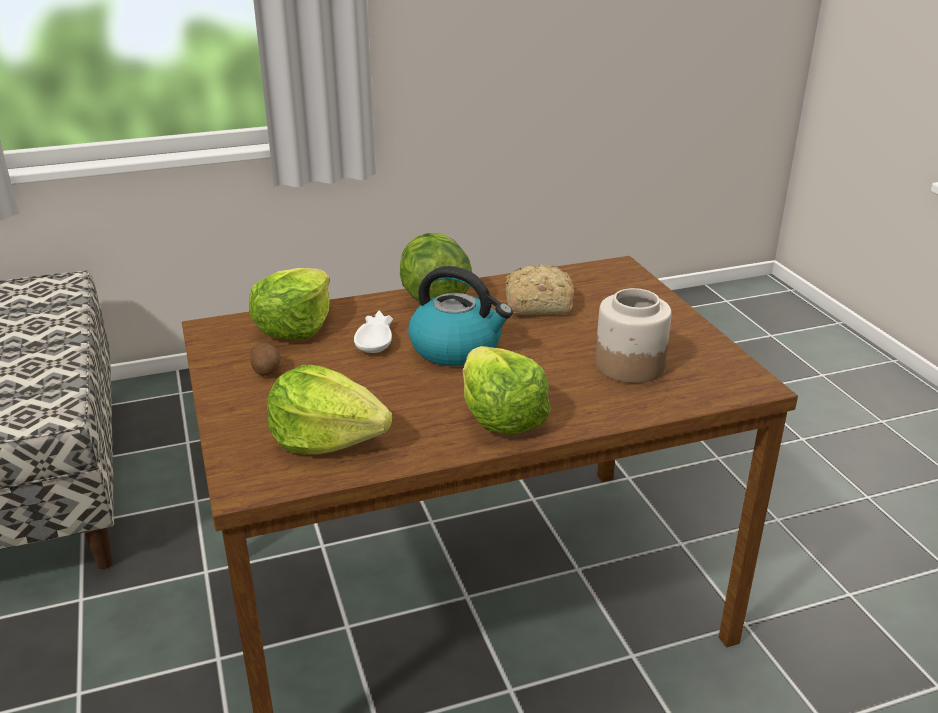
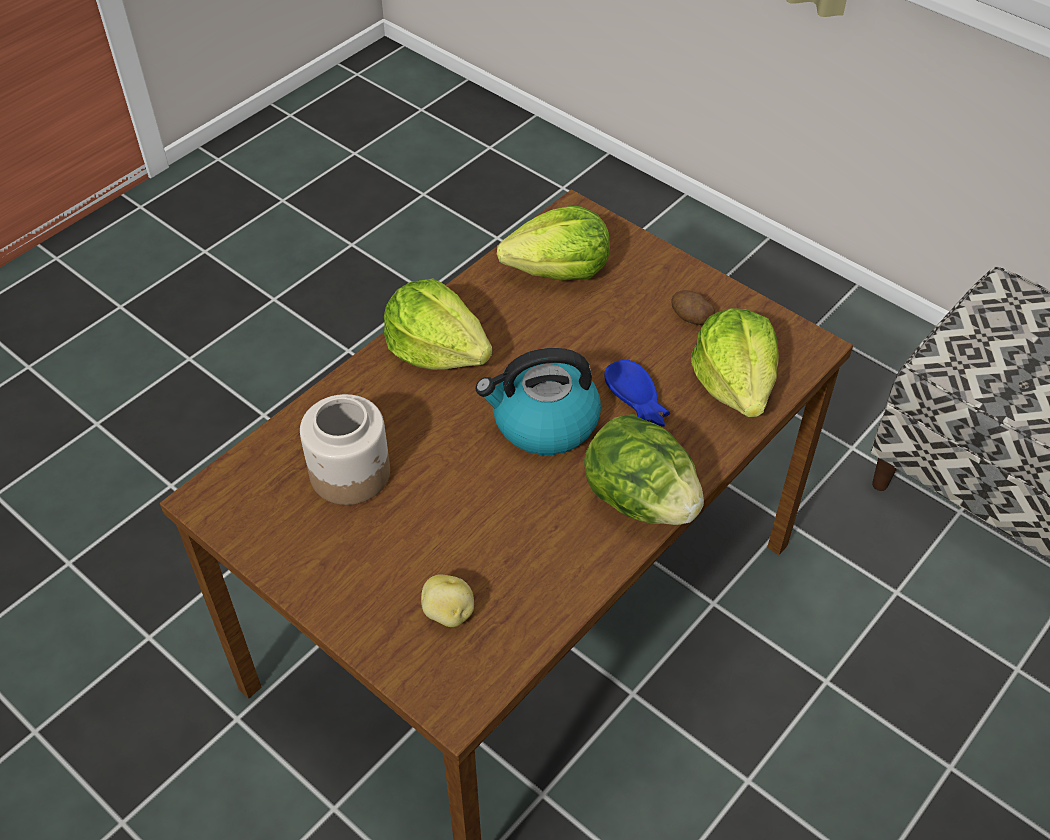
camera: 150 degrees right, 20 degrees up
white bowl [354,311,393,353] -> blue bowl [605,360,670,427]
bread [506,264,574,315] -> none
none -> potato [421,574,474,627]

